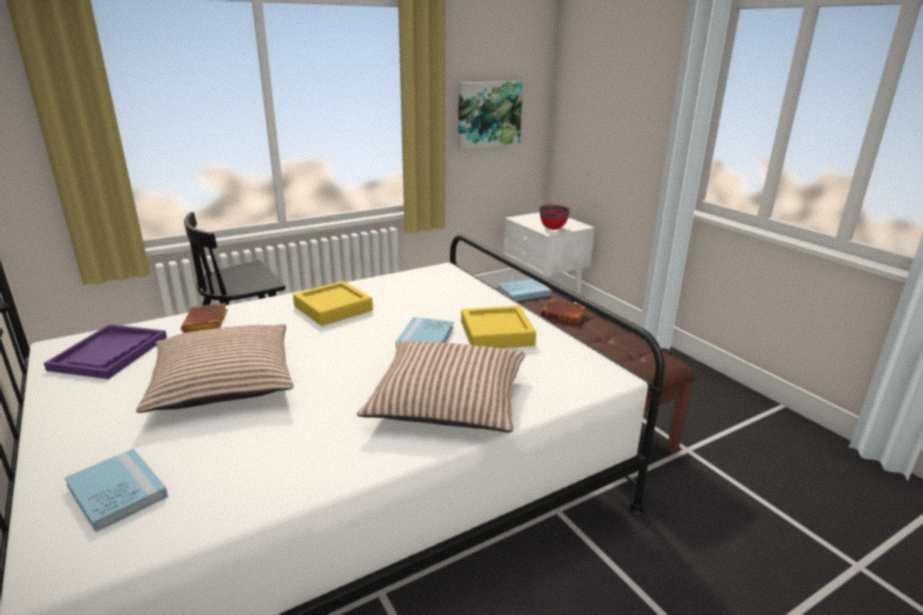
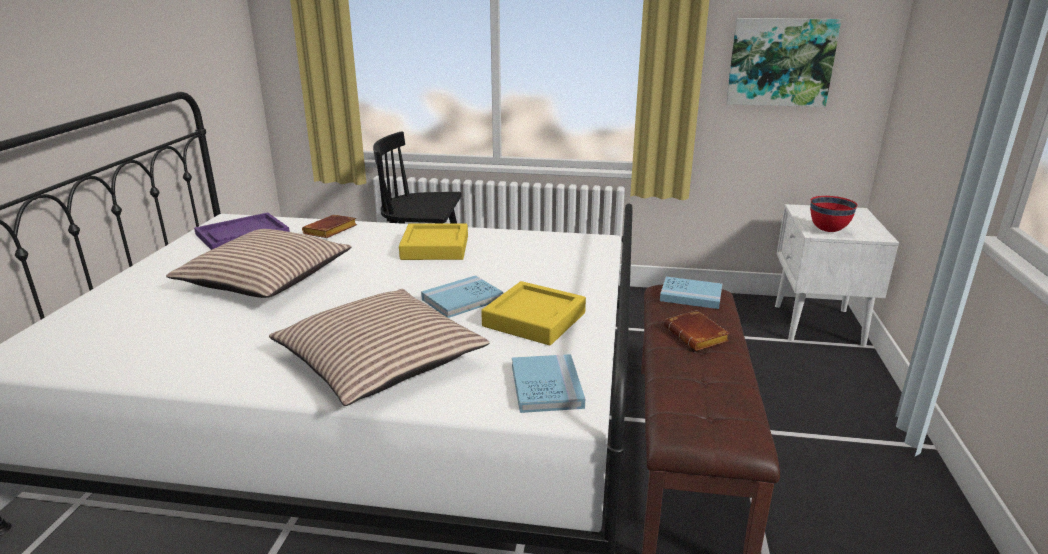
camera: 40 degrees right, 0 degrees up
blue book [64,449,168,532] -> blue book moved to [512,354,585,413]

